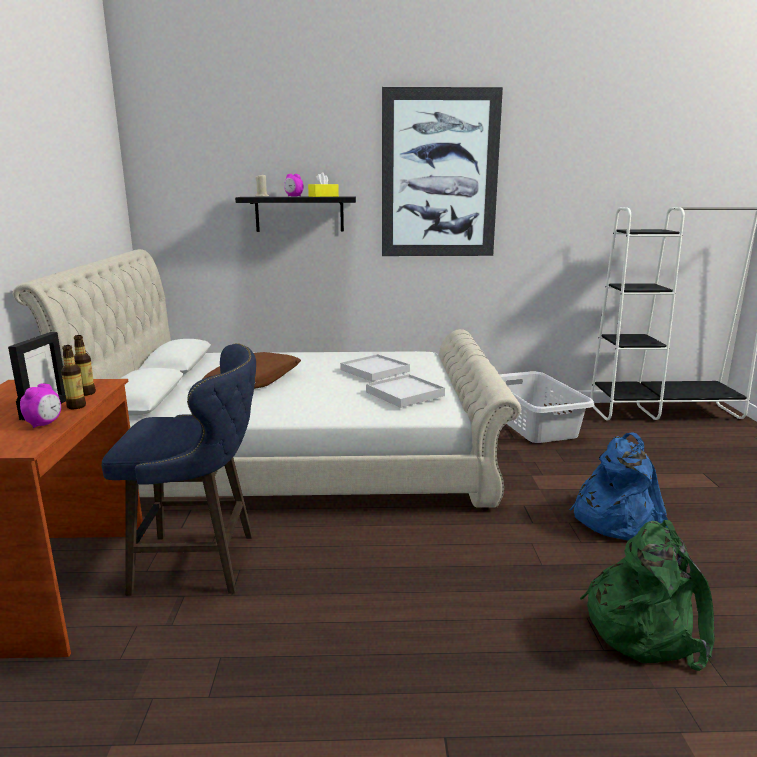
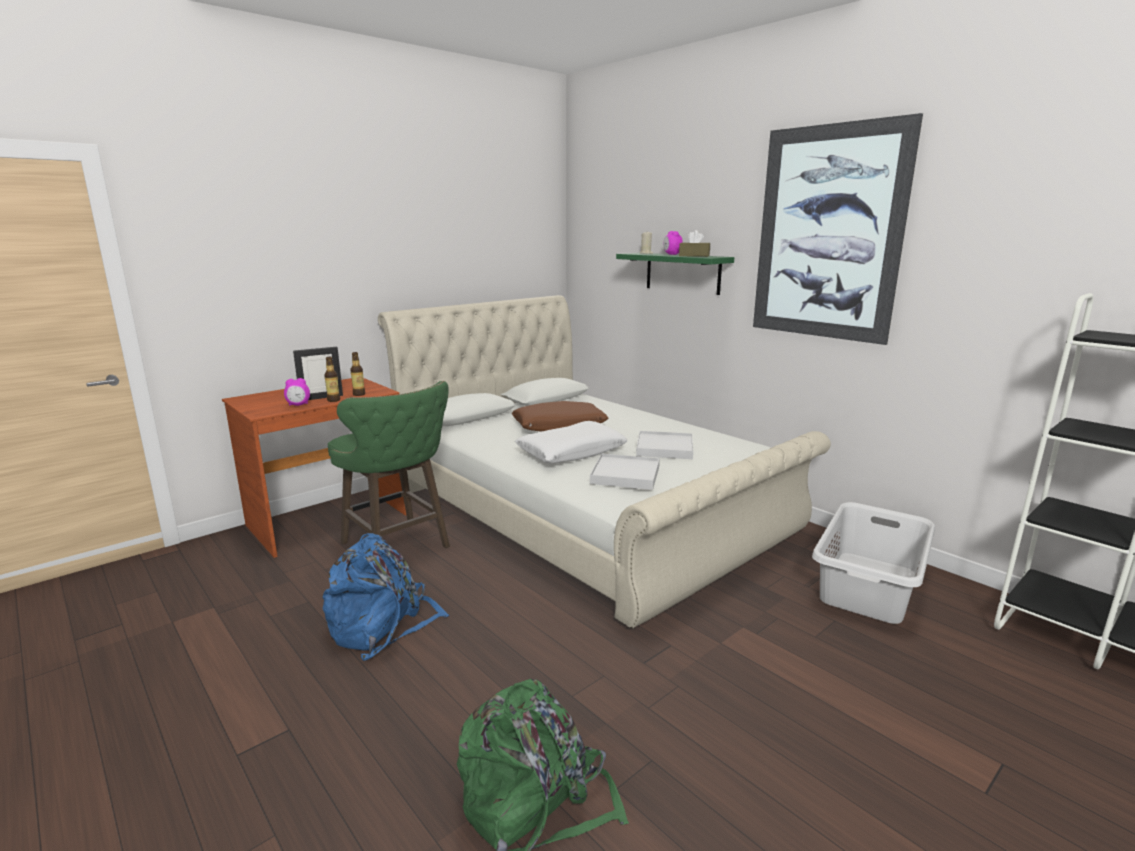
camera: 50 degrees right, 0 degrees up
blue stool [102,343,256,596] -> green stool [328,381,450,548]
black shelf [235,197,356,232] -> green shelf [616,253,734,295]
yellow tissue box [308,172,339,197] -> brown tissue box [679,230,710,257]
blue backpack [569,432,668,540] -> blue backpack moved to [323,533,450,661]
none -> white pillow [515,421,627,464]

